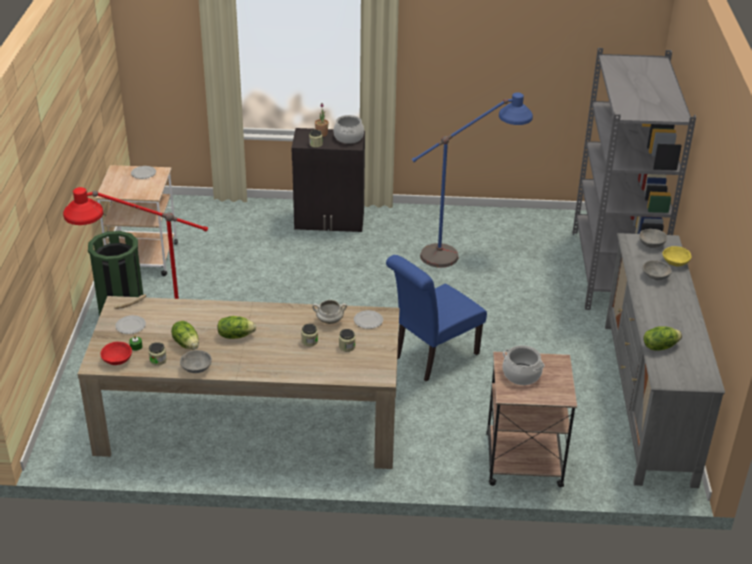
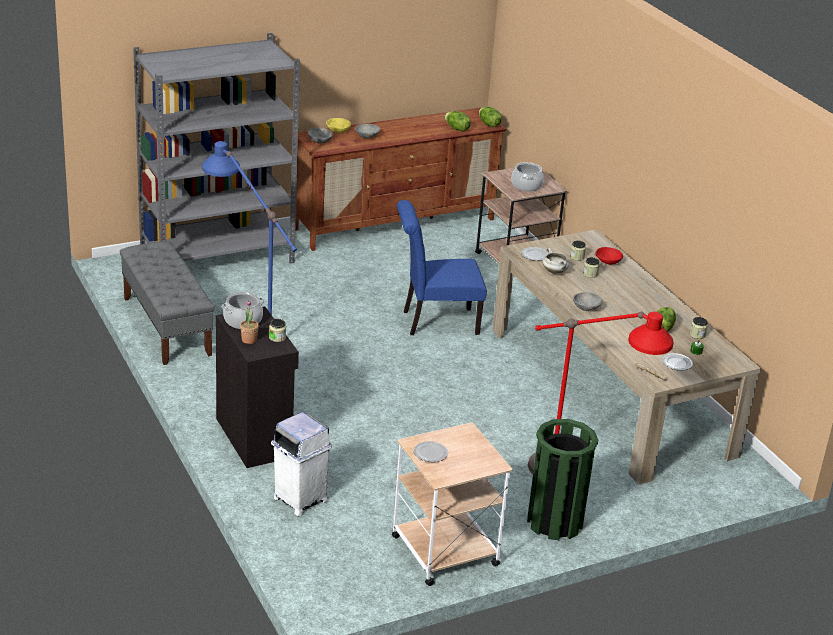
camera: 120 degrees left, 5 degrees down
red bowl [101,342,132,365] -> red bowl moved to [596,247,623,265]
grey bowl [180,350,212,373] -> grey bowl moved to [573,292,603,311]
lettuce [217,316,256,339] -> lettuce moved to [479,107,502,127]
blue chair [386,255,487,382] -> blue chair turned 150 degrees clockwise [397,200,487,335]
grey dresser [605,233,725,488] -> brown dresser [294,108,507,251]
none -> grey bench [120,241,215,365]
none -> white trash can [271,412,332,516]

